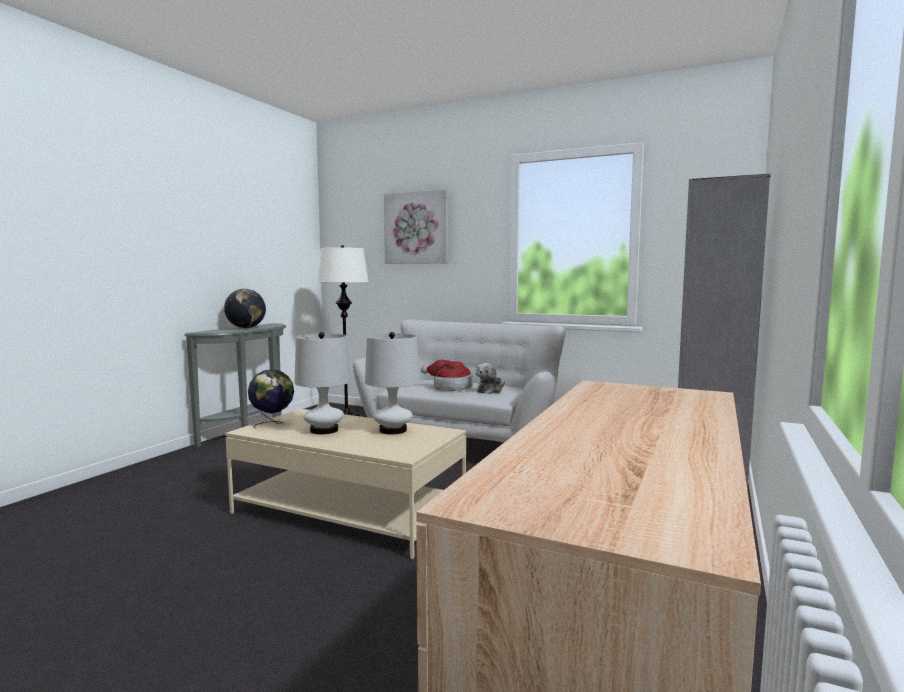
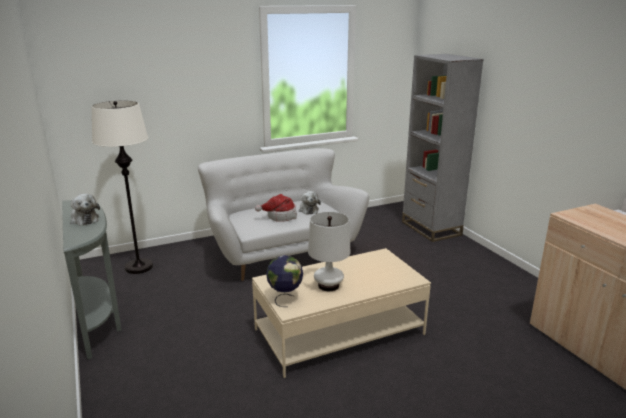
camera: 50 degrees left, 15 degrees up
globe [224,289,266,328] -> plush toy [70,194,100,226]
white table lamp [365,332,420,434] -> none
picture [384,189,448,264] -> none

